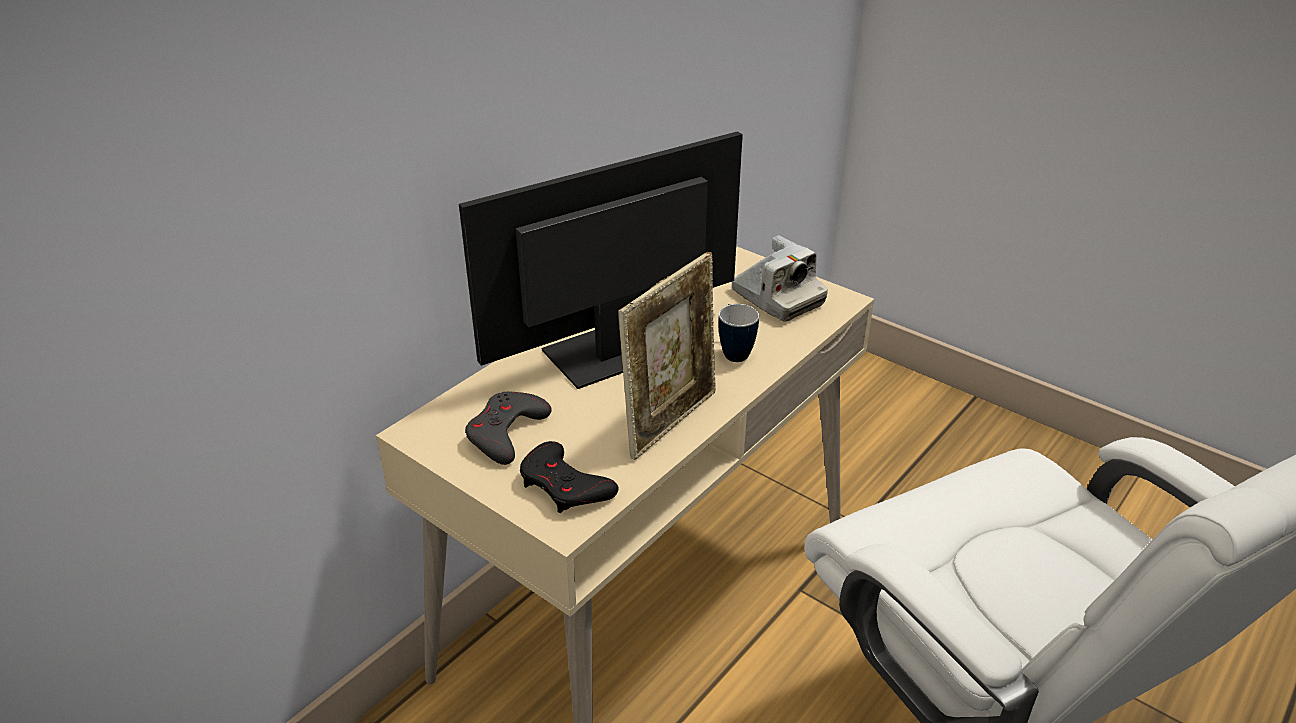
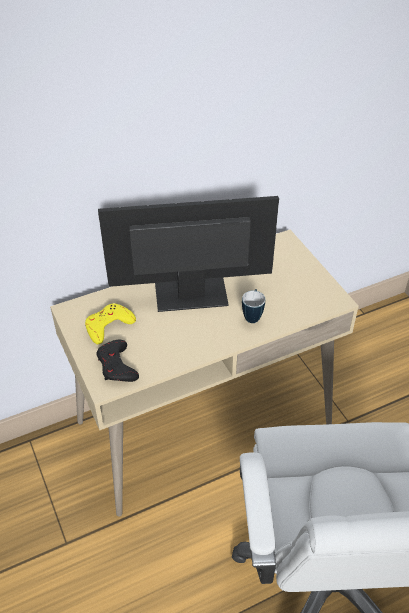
camera: 25 degrees right, 10 degrees up
grey game controller [465,391,552,465] -> yellow game controller [85,303,136,344]
picture frame [618,252,716,460] -> none
camera [732,235,828,322] -> none

